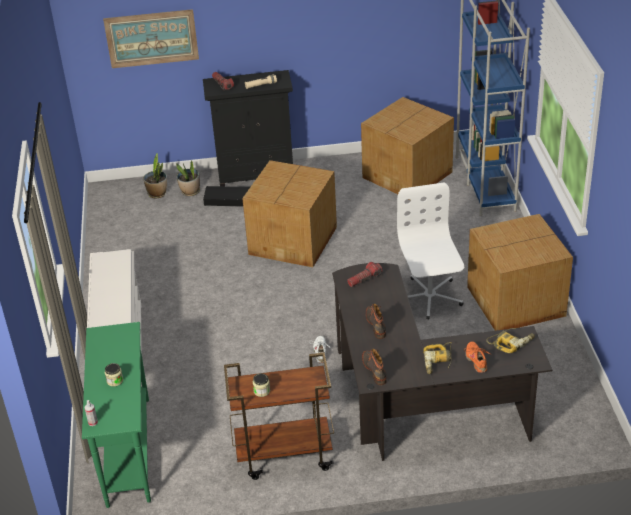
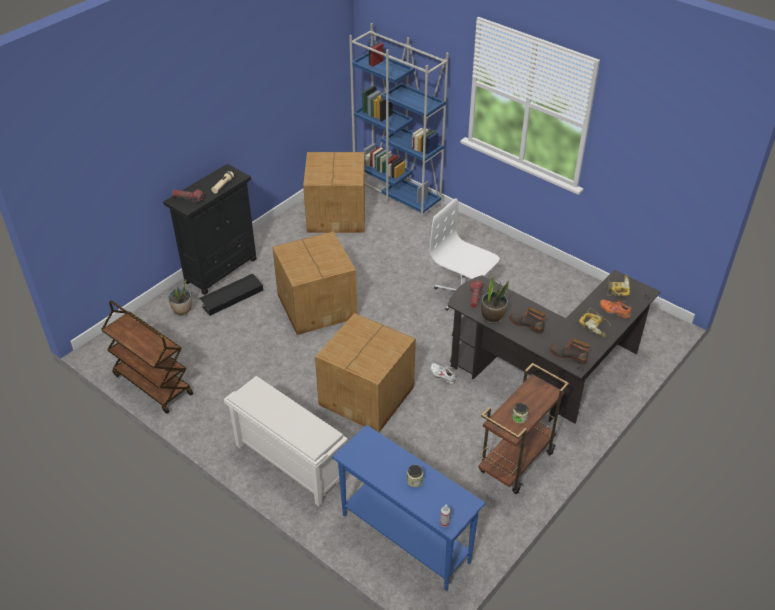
camera: 45 degrees left, 5 degrees up
green console table [82,322,151,508] -> blue console table [332,425,486,591]
picture [103,9,199,68] -> none
potted plant [144,153,167,198] -> potted plant moved to [481,274,509,324]
cardboard box [467,214,573,331] -> cardboard box moved to [315,313,416,432]
none -> brown cart [101,300,193,414]

